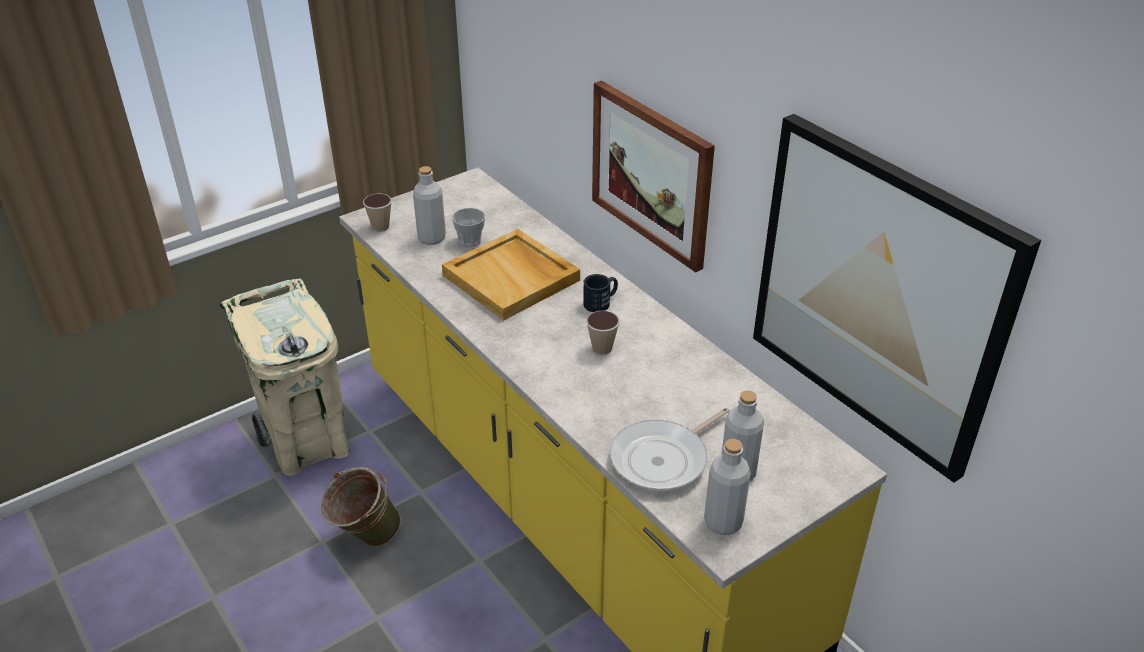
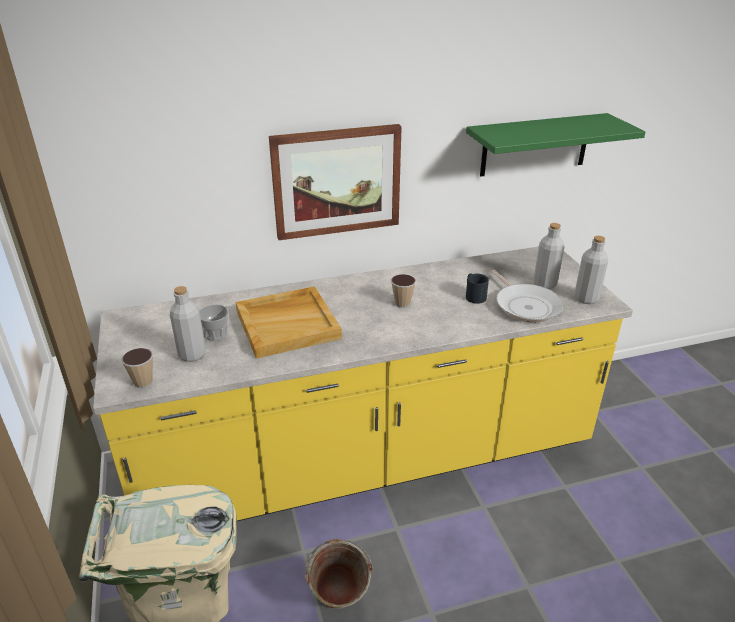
camera: 70 degrees left, 5 degrees down
black mug [583,274,618,312] -> black mug moved to [466,274,489,304]
picture [753,114,1041,483] -> green shelf [466,113,646,177]

